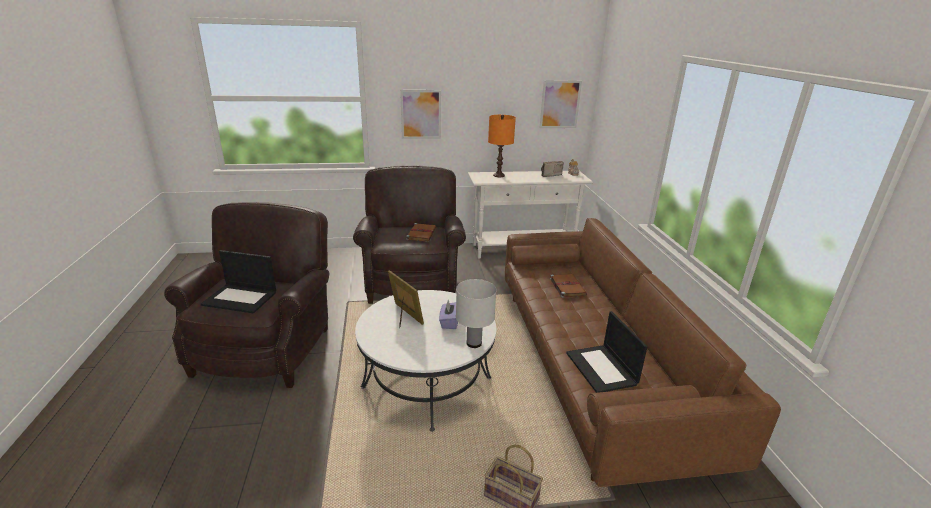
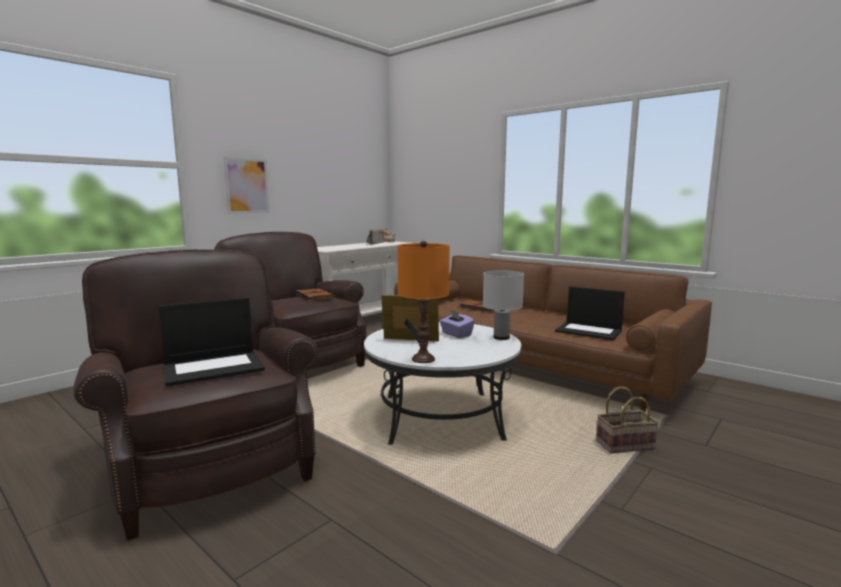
camera: 40 degrees left, 15 degrees down
orange table lamp [488,115,516,177] -> orange table lamp moved to [398,241,450,363]
picture [540,80,582,128] -> none

